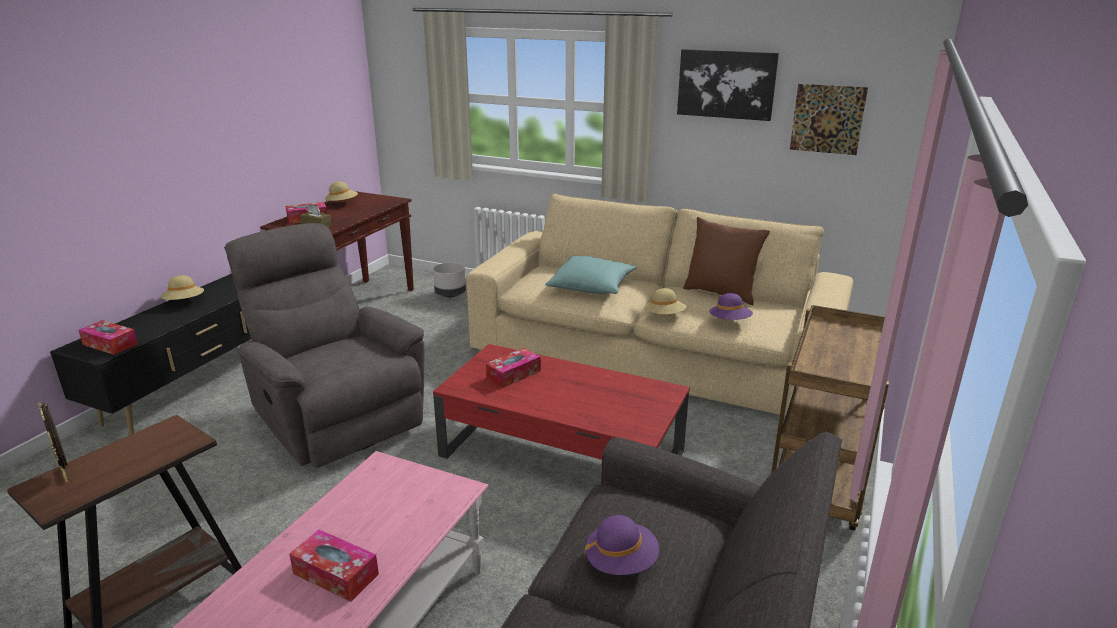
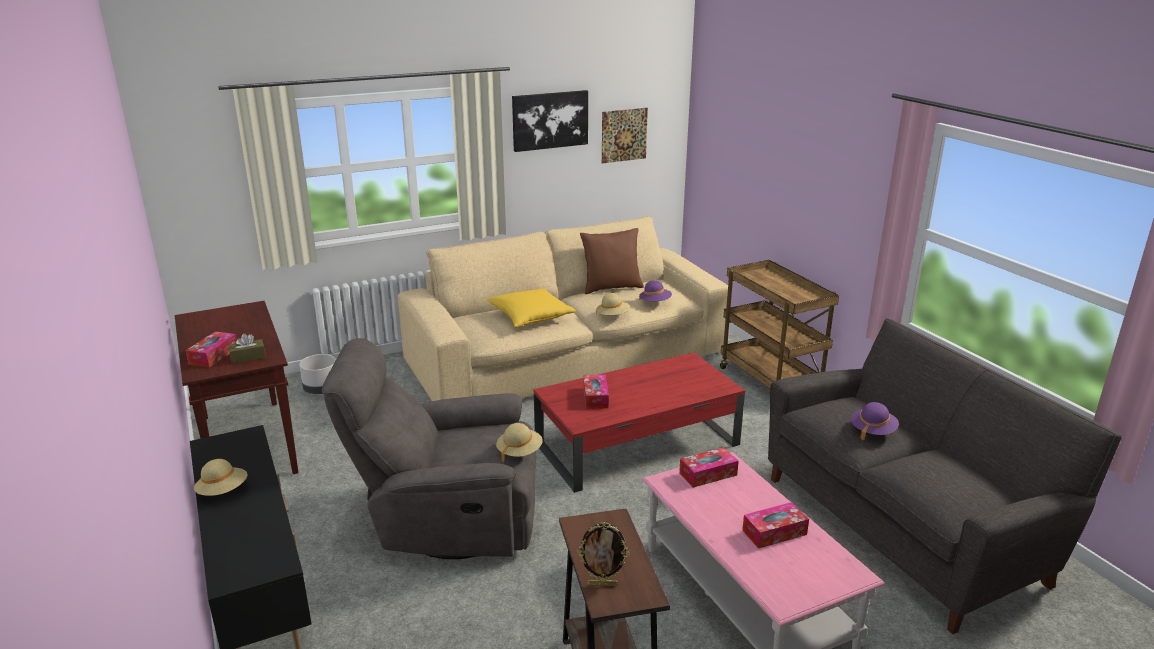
camera: 50 degrees left, 0 degrees up
tissue box [78,320,138,355] -> tissue box moved to [679,447,739,488]
beige hat [325,181,358,204] -> beige hat moved to [496,423,543,462]
turquoise pillow [545,255,637,294] -> yellow pillow [487,289,576,327]

